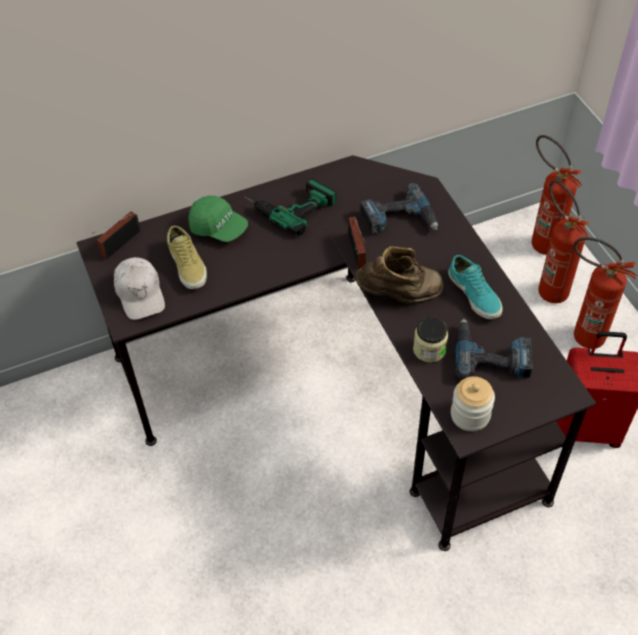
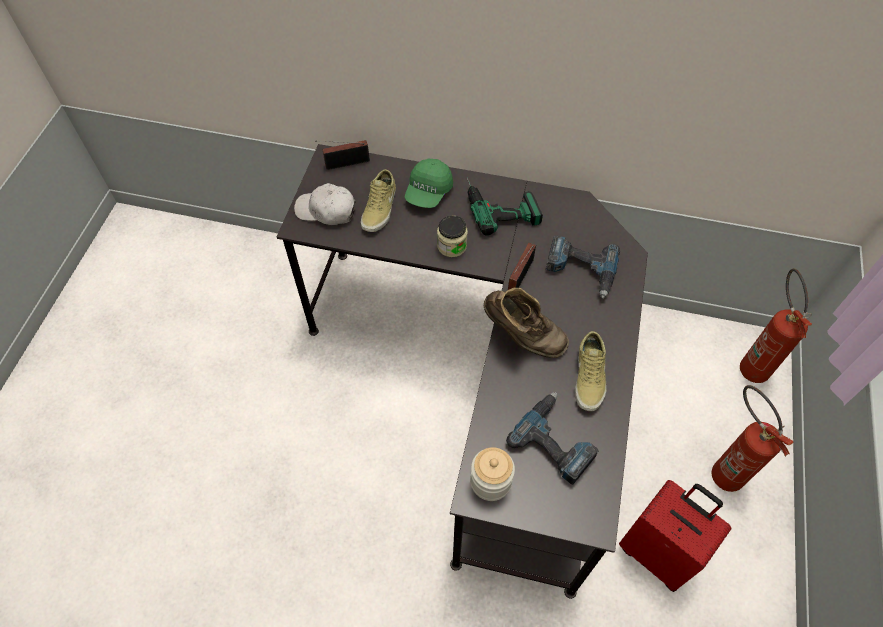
camera: 35 degrees right, 5 degrees up
white cap [114,257,165,320] -> white cap turned 90 degrees clockwise [294,183,356,225]
green cap [188,196,248,242] -> green cap turned 45 degrees clockwise [405,159,453,208]
jar [413,317,448,363] -> jar moved to [437,216,468,257]
turquoise shoe [448,255,503,319] -> beige shoe [575,331,607,411]
fire extinguisher [539,180,589,303] -> none

